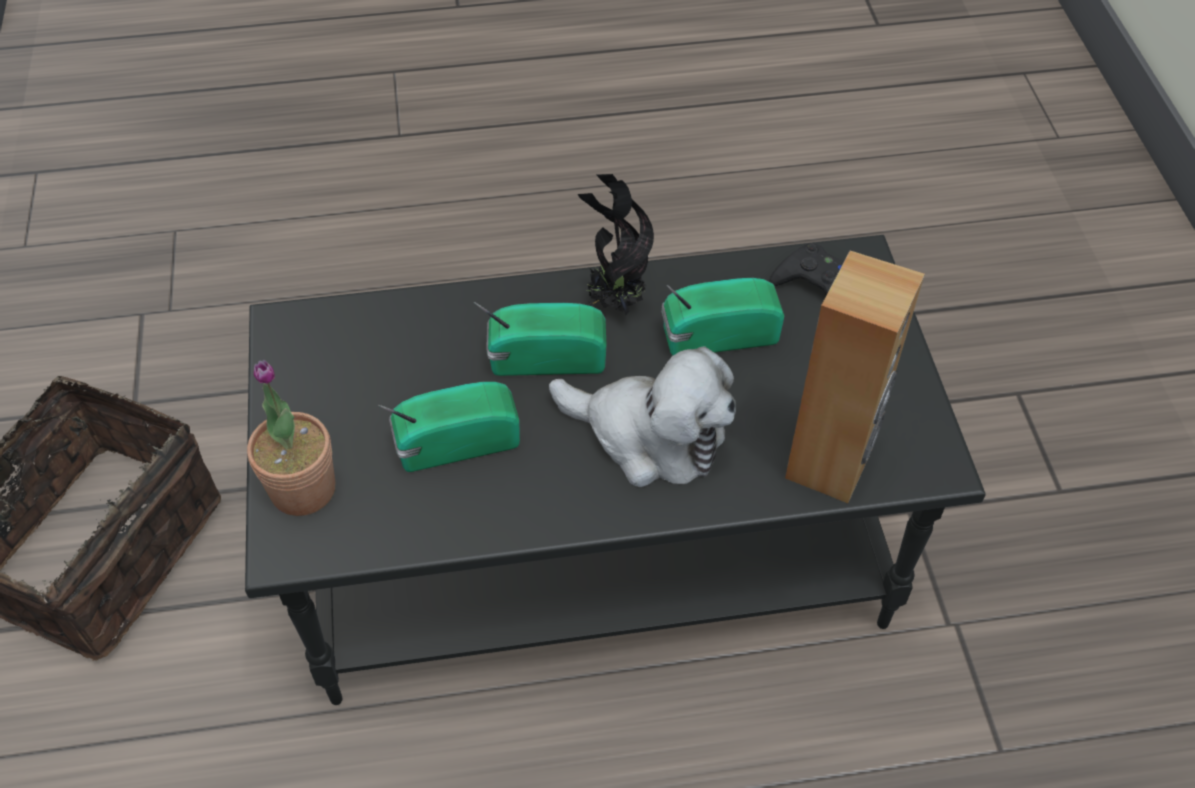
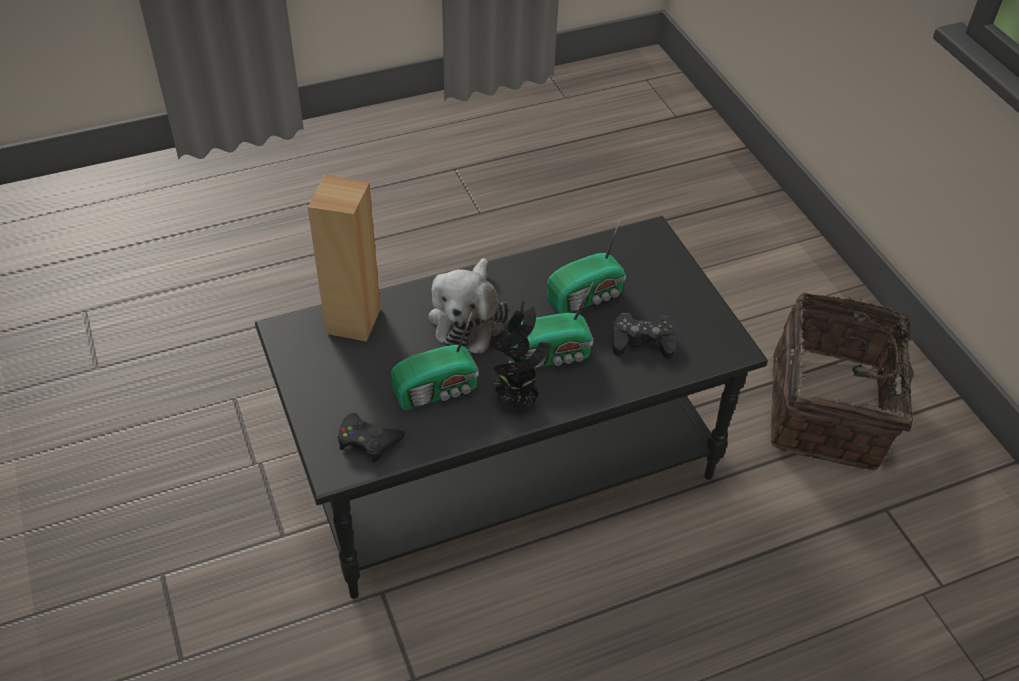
camera: 165 degrees right, 5 degrees down
potted plant [247,360,335,516] -> none
plush toy [549,346,736,487] -> plush toy turned 90 degrees counterclockwise [429,258,509,353]
none -> black game controller [612,313,676,359]

